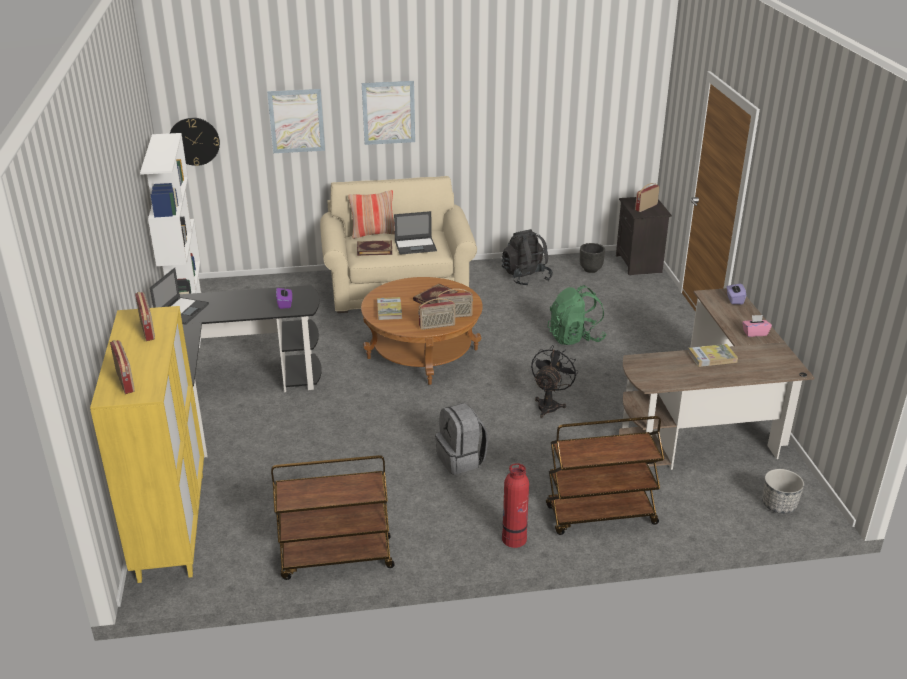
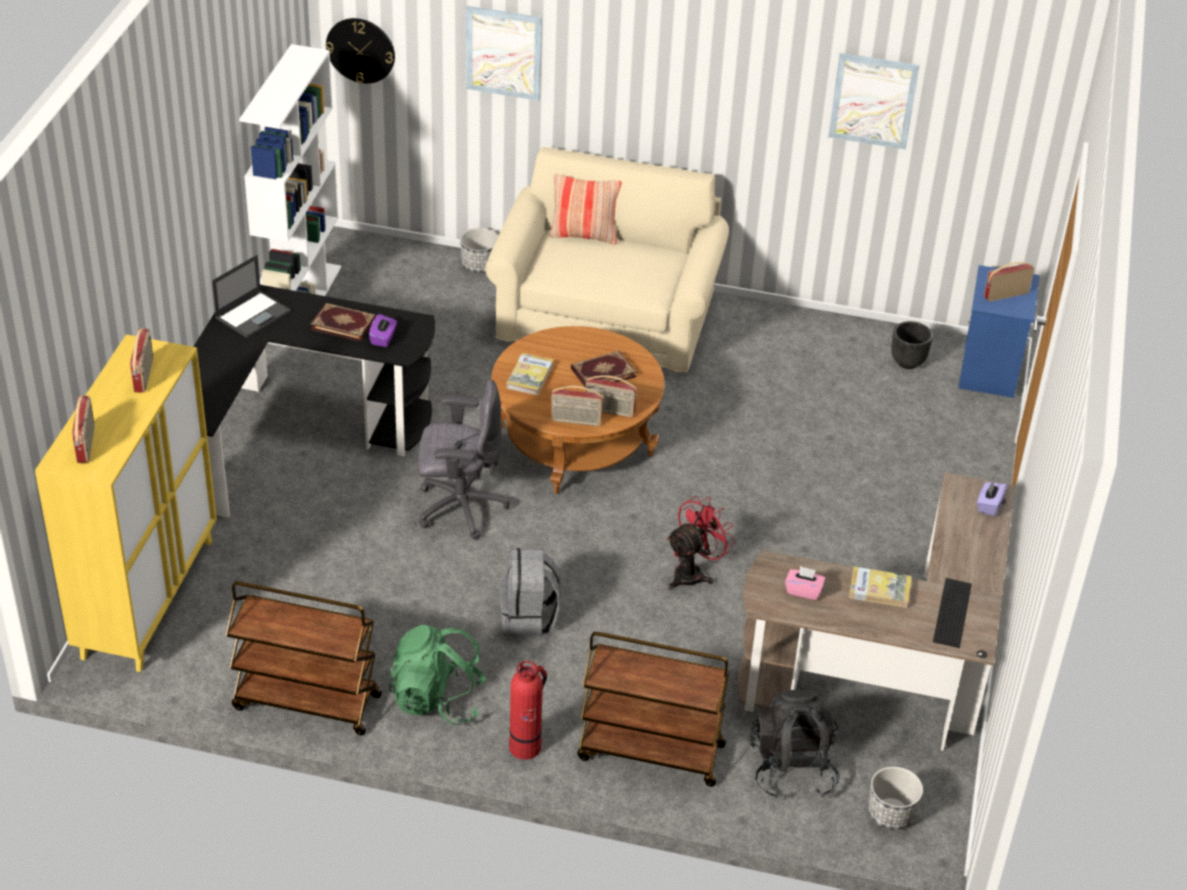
camera: 20 degrees right, 10 degrees up
book [357,240,392,256] -> book moved to [310,303,376,342]
picture [362,81,415,145] -> picture moved to [828,53,920,150]
laptop [394,211,437,255] -> none
black backpack [502,229,553,285] -> black backpack moved to [750,690,840,799]
black fan [531,345,579,418] -> red fan [667,496,736,590]
green backpack [547,285,606,345] -> green backpack moved to [389,625,487,725]
black nightstand [616,197,672,275] -> blue nightstand [958,265,1040,398]
pink tissue box [742,315,772,337] -> pink tissue box moved to [785,566,825,600]
none -> grey office chair [419,379,510,540]
none -> planter [460,228,498,273]
none -> keyboard [933,578,972,648]

